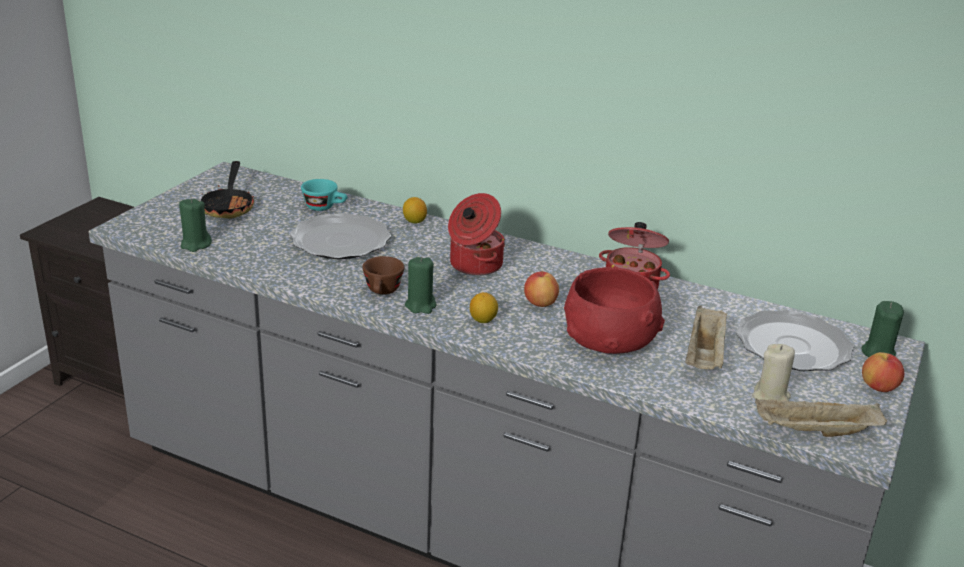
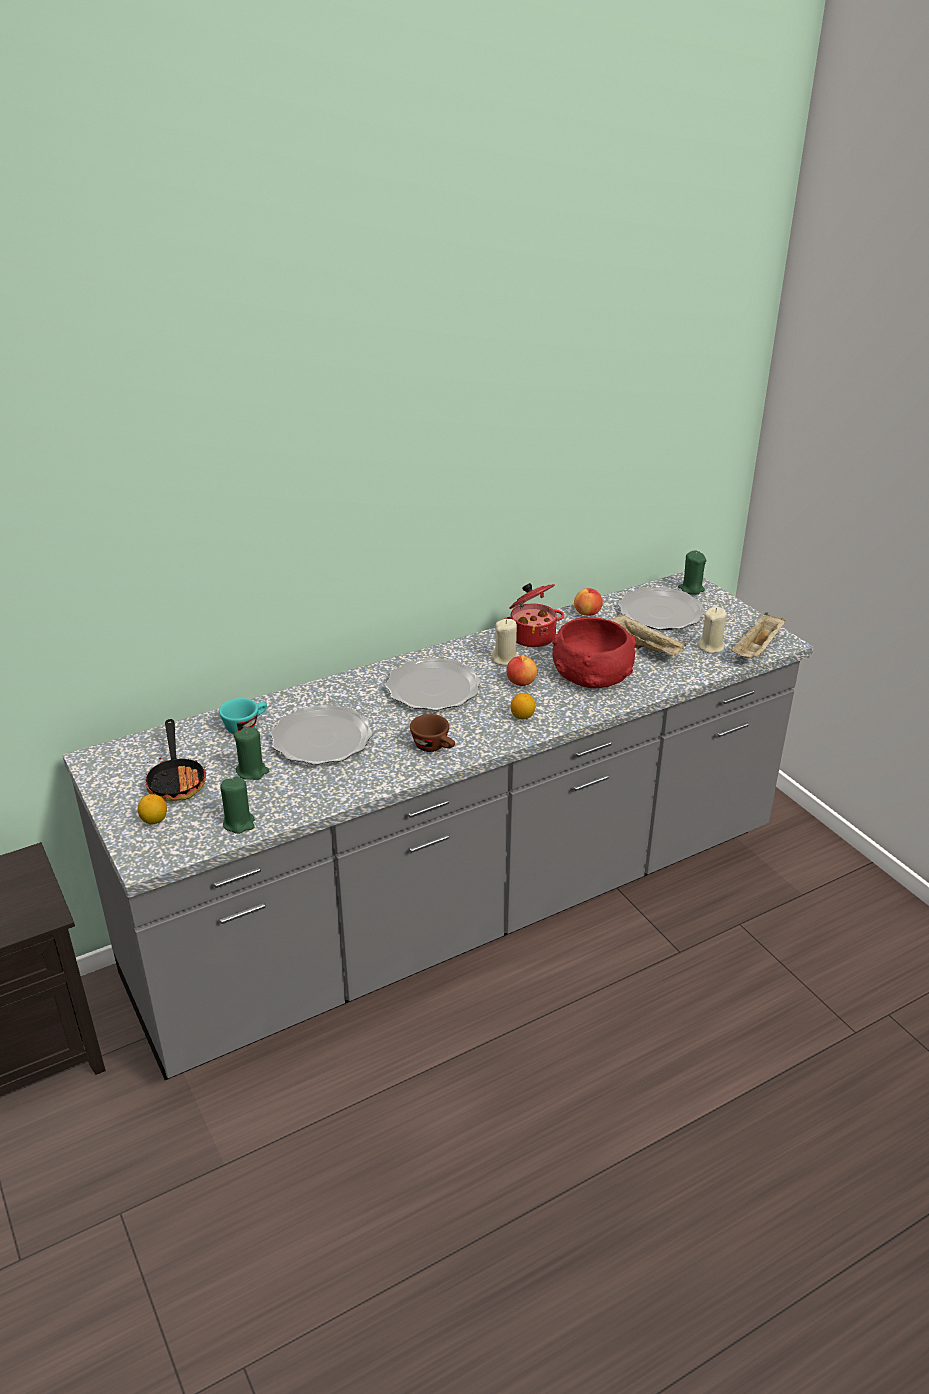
camera: 55 degrees left, 5 degrees up
frying pan [201,161,254,218] -> frying pan turned 45 degrees clockwise [145,719,206,801]
lemon [403,197,427,224] -> lemon moved to [138,794,167,824]
green candle [405,257,437,314] -> green candle moved to [234,727,269,780]
cooking pot [448,193,505,276] -> plate [385,657,481,711]
apple [862,352,904,392] -> apple moved to [574,588,603,616]
none -> beige candle [492,619,518,665]

